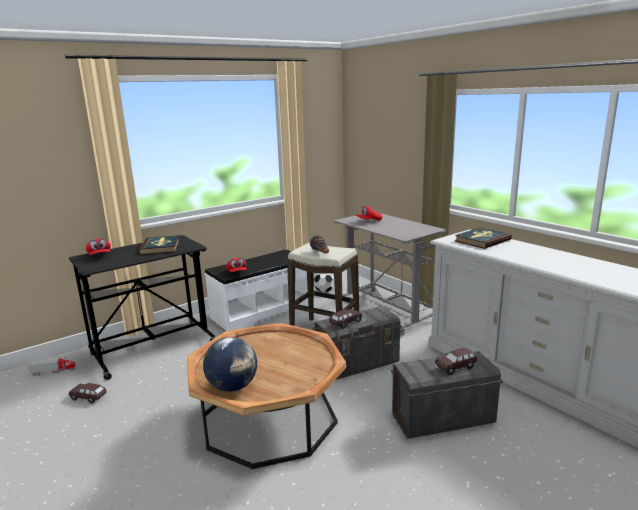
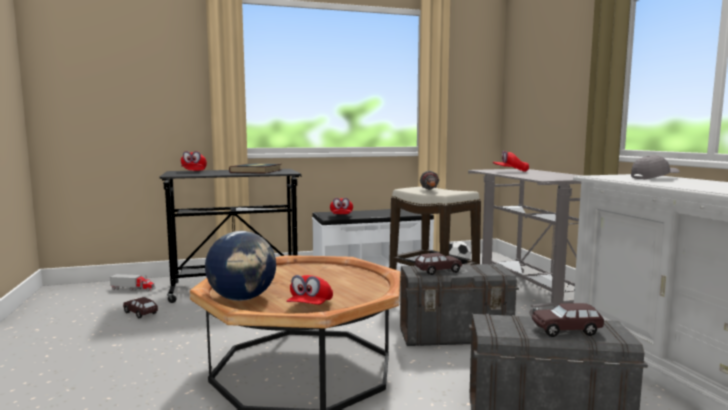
camera: 20 degrees right, 10 degrees down
book [455,227,512,249] -> grey cap [631,155,680,180]
none -> red cap [286,275,333,305]

